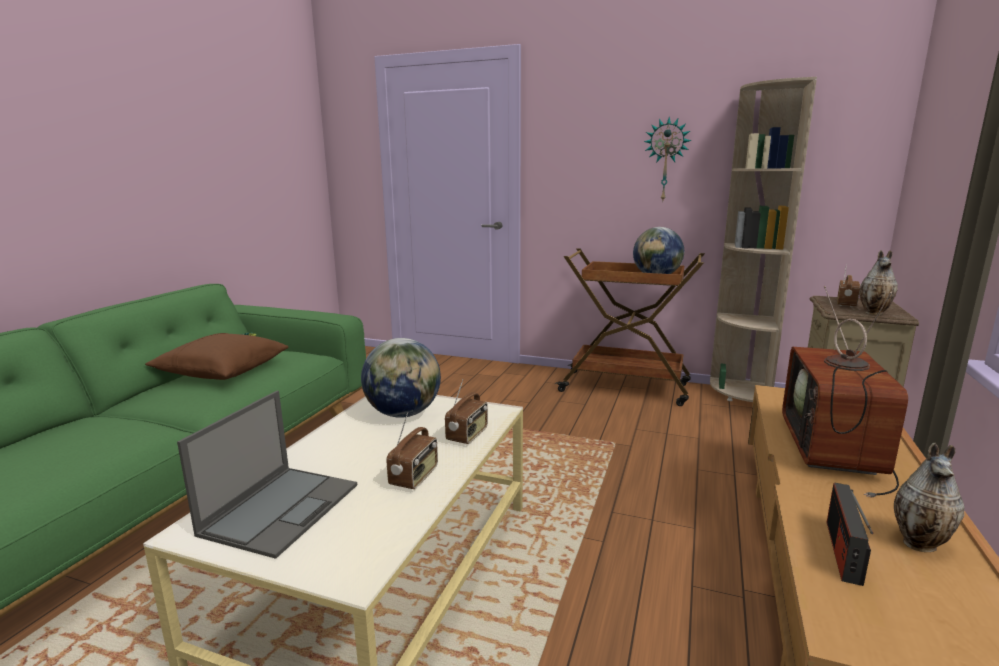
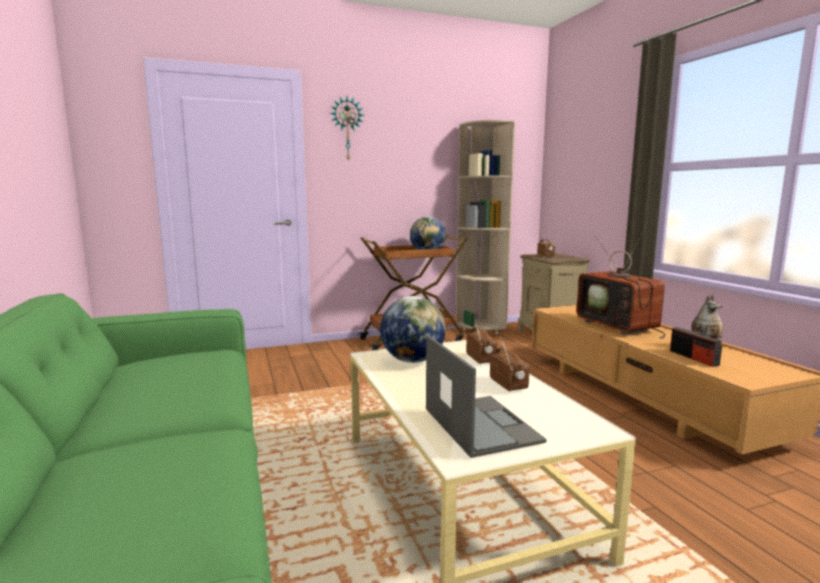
camera: 40 degrees left, 5 degrees down
brown pillow [145,333,288,380] -> none
wall clock [644,117,691,200] -> wall clock moved to [330,96,364,162]
vase [860,250,898,315] -> none

